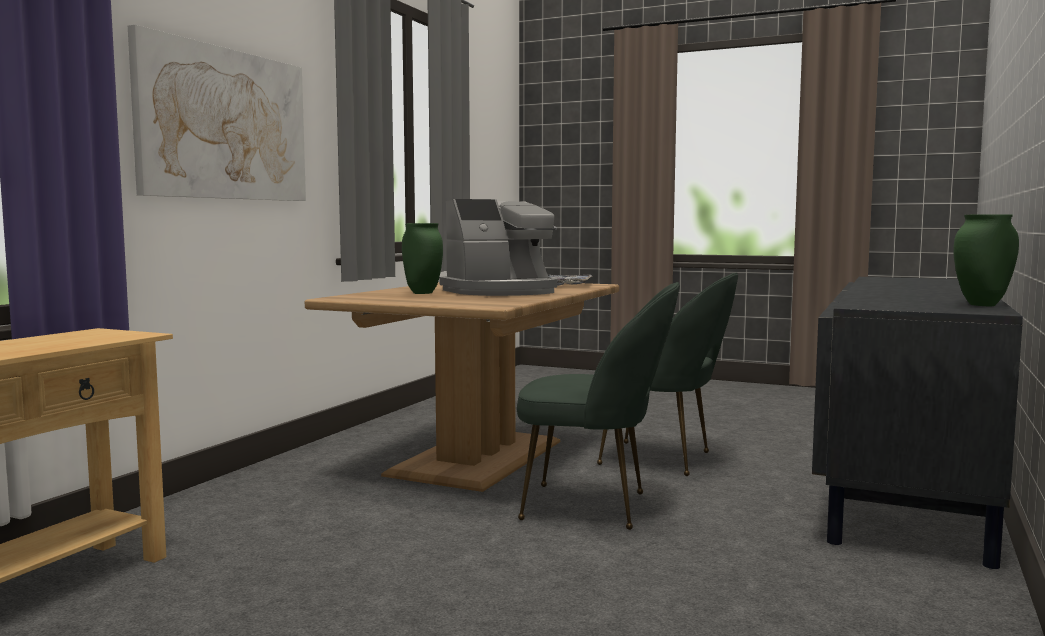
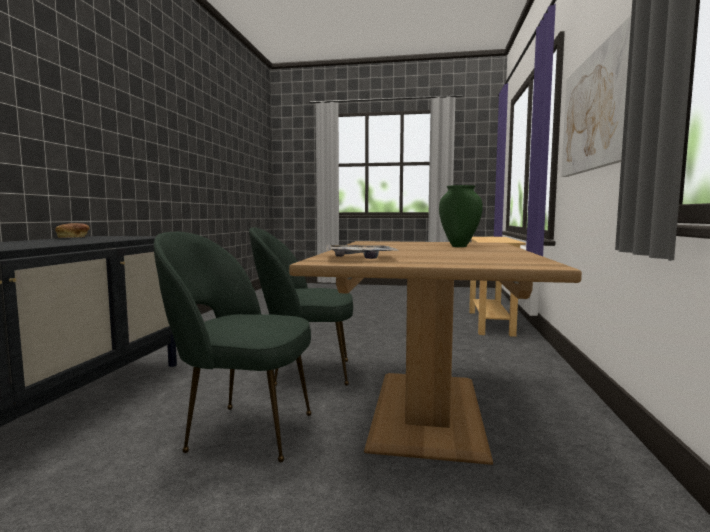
camera: 165 degrees right, 0 degrees up
coffee machine [440,199,557,296] -> none
green vase [953,214,1019,306] -> bread [55,223,90,238]

